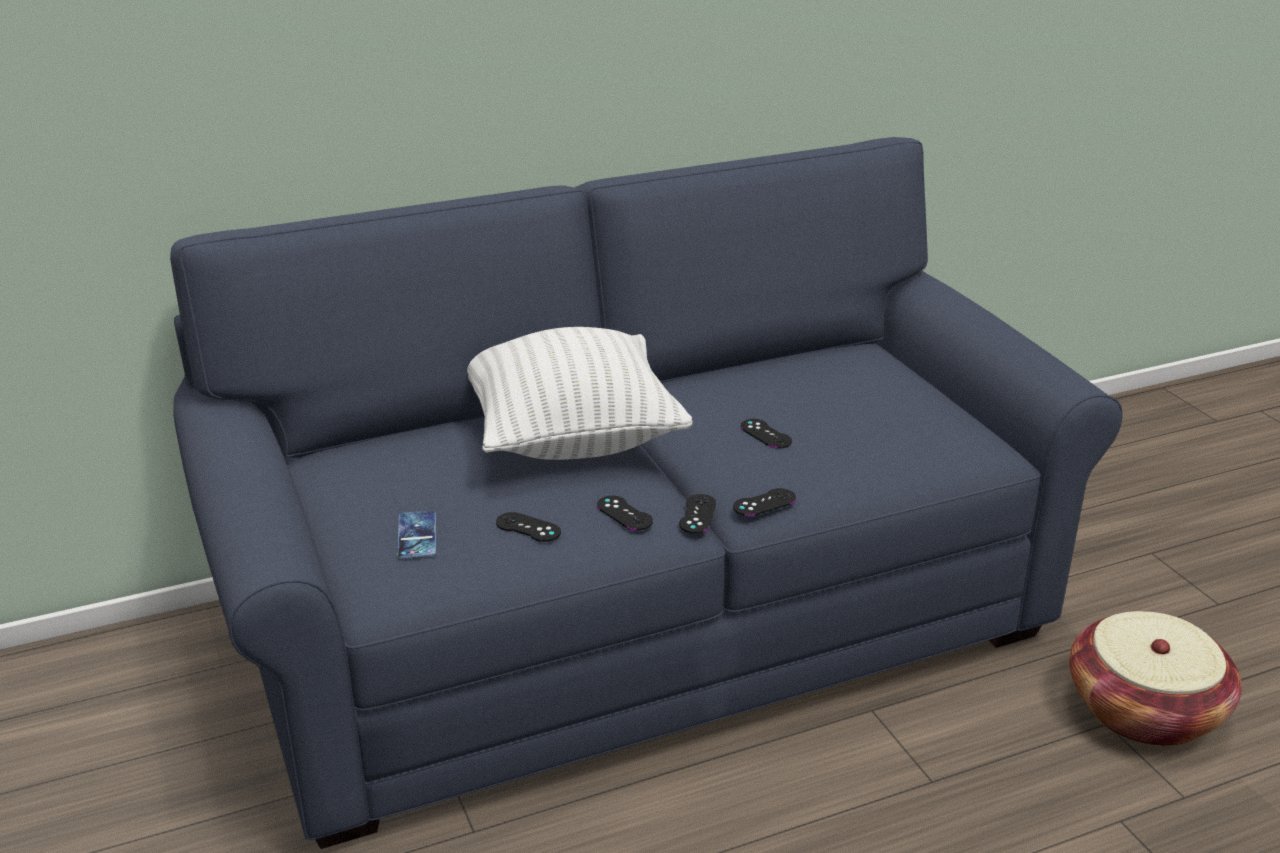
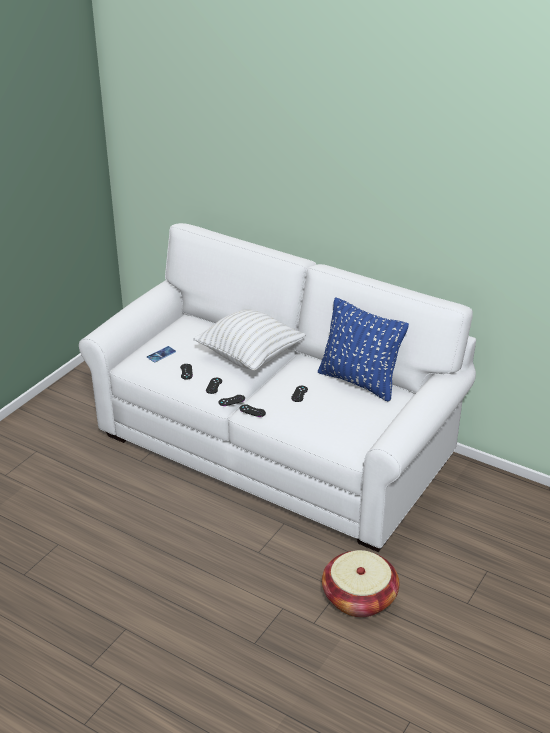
camera: 55 degrees right, 5 degrees up
blue sofa [170,137,1123,849] -> white sofa [79,223,476,552]
none -> blue pillow [318,297,409,402]

